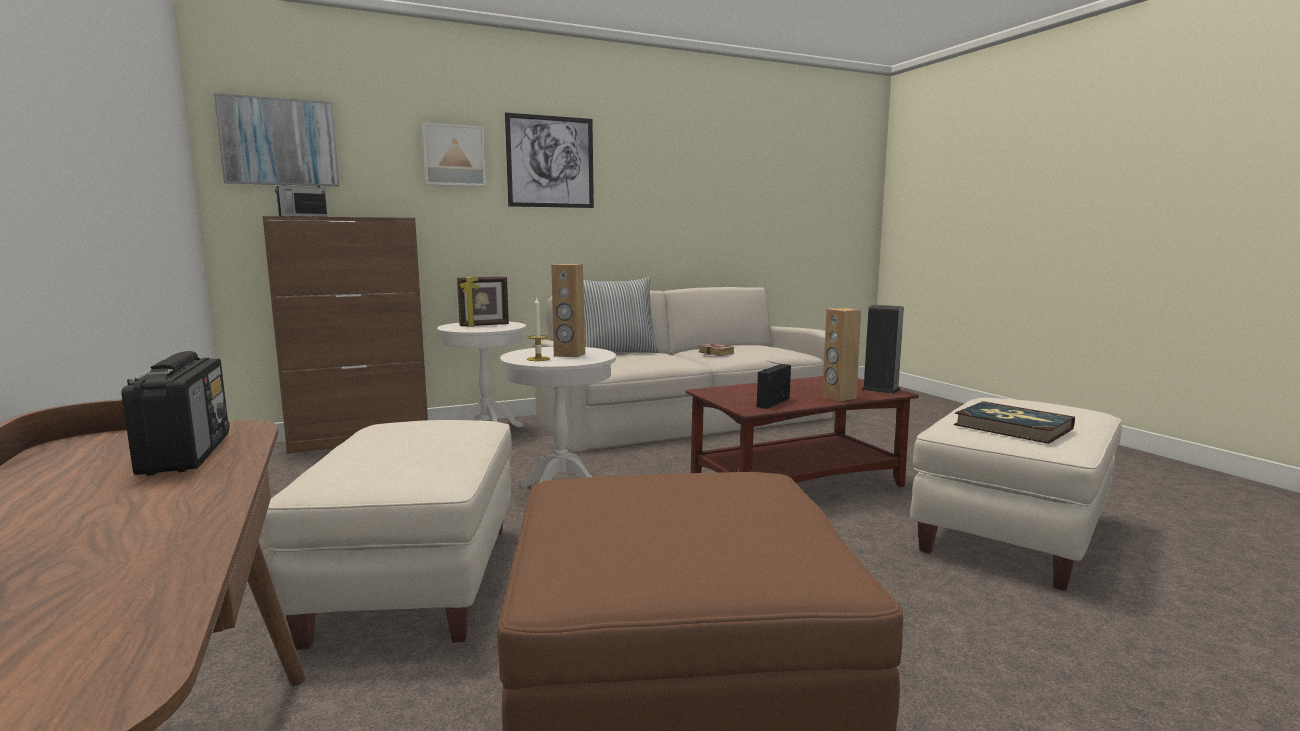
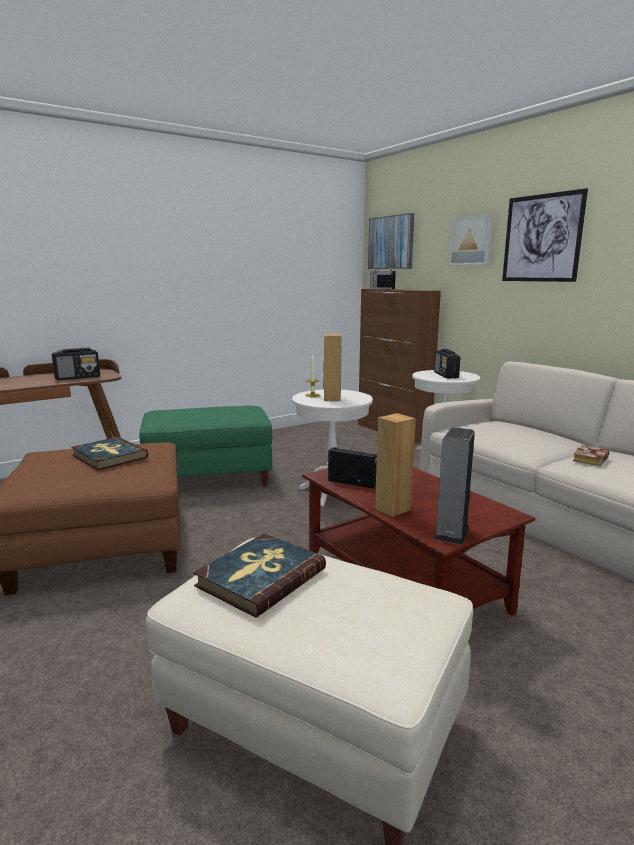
camera: 80 degrees right, 5 degrees up
beige ottoman [263,420,512,650] -> green ottoman [139,406,272,486]
picture frame [457,276,509,327] -> radio [434,349,461,379]
pillow [583,277,659,353] -> none
none -> book [71,437,148,470]

